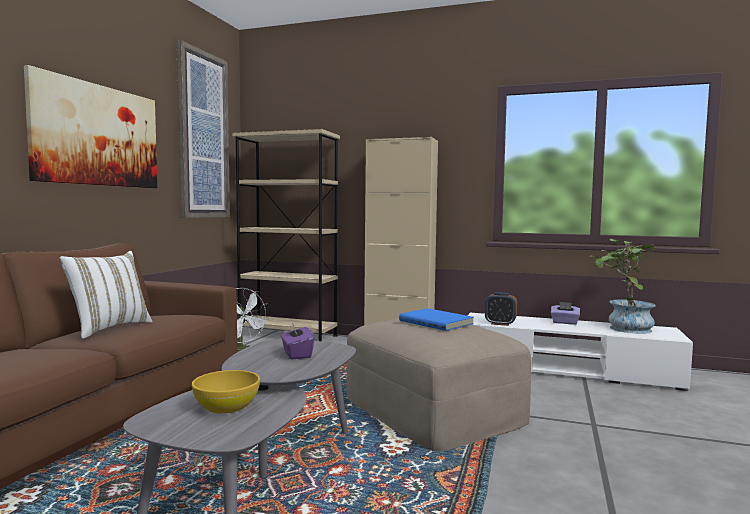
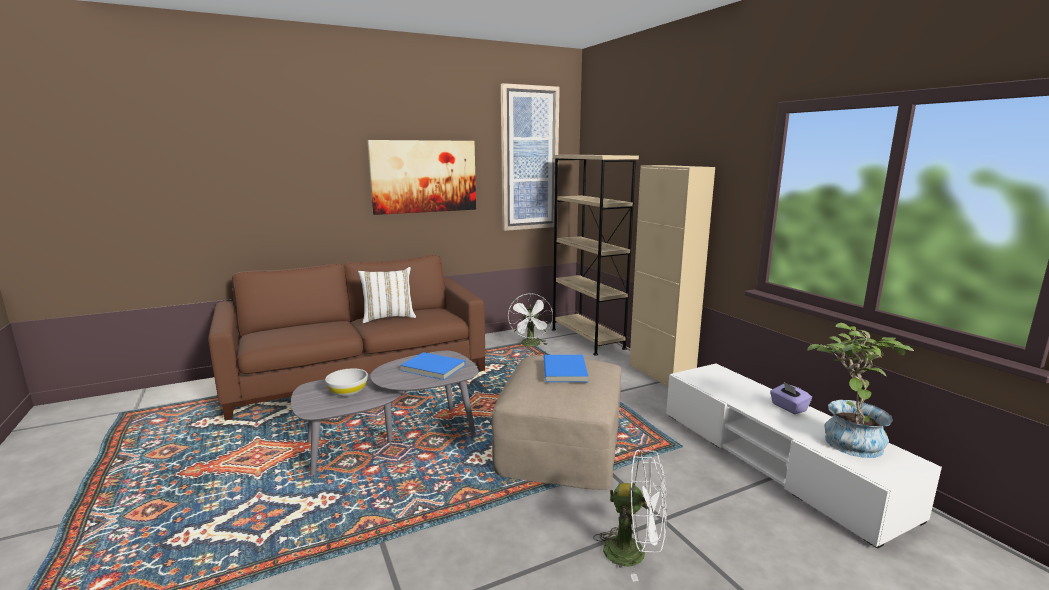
camera: 45 degrees right, 10 degrees up
yellow bowl [192,370,260,414] -> white bowl [325,368,368,397]
purple tissue box [281,323,314,360] -> blue book [400,352,466,380]
alarm clock [485,292,517,326] -> none
none -> white fan [593,450,667,582]

